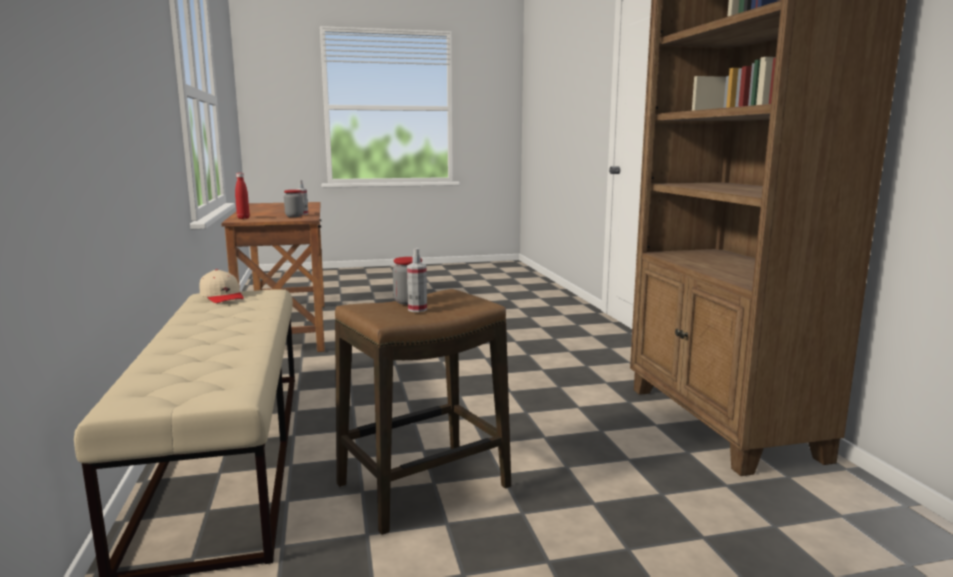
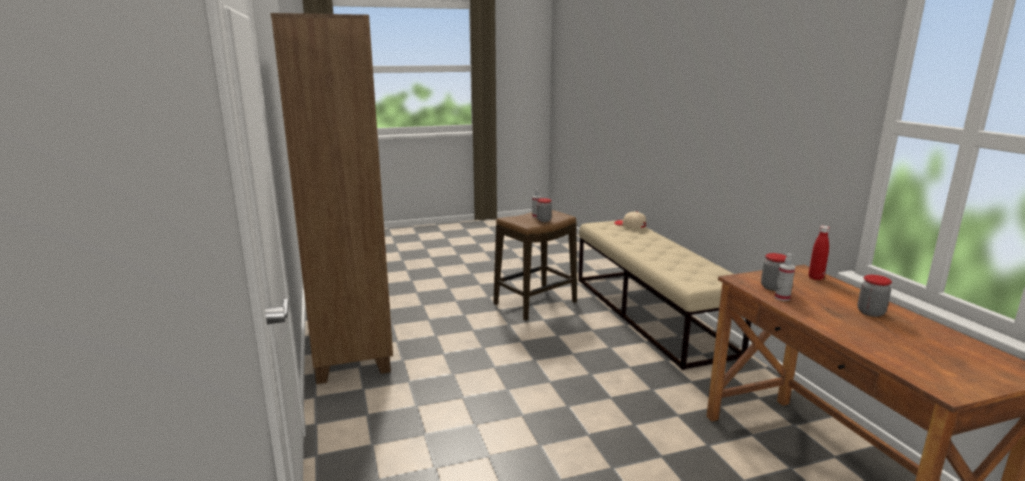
camera: 175 degrees right, 5 degrees up
beige cap [200,269,244,303] -> beige cap moved to [614,212,646,228]
none -> jar [857,275,892,317]

